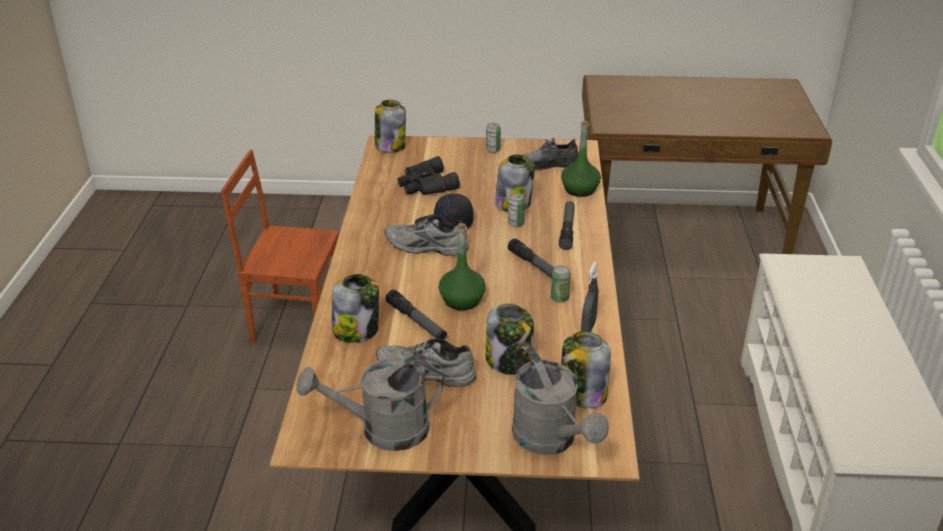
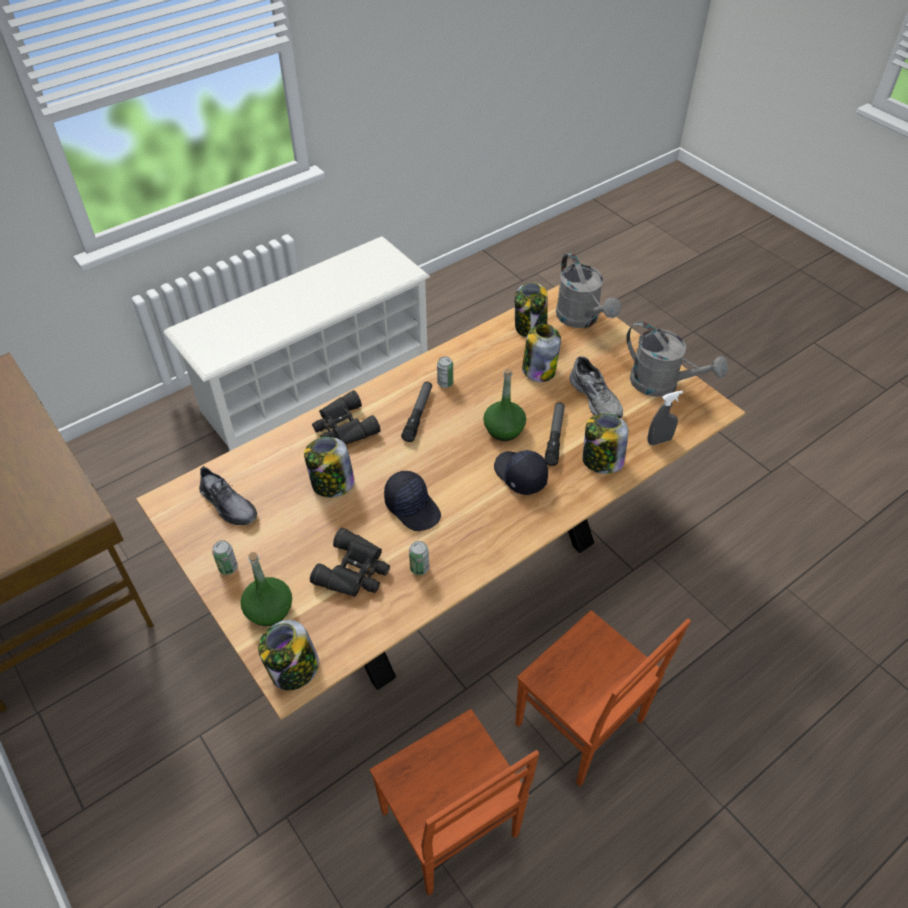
camera: 130 degrees left, 15 degrees up
grey shoe [384,216,469,256] -> none
can [508,194,525,227] -> can moved to [409,541,429,575]
grey watering can [512,345,609,455] -> grey watering can turned 135 degrees clockwise [556,253,621,328]
flashlight [559,201,575,250] -> black binoculars [312,390,381,444]
green bottle [561,121,601,197] -> green bottle moved to [241,552,292,626]
grey spray bottle [581,262,598,332] -> grey spray bottle moved to [648,391,683,445]
none -> black cap [494,450,548,495]
none -> brown chair [515,610,691,786]

